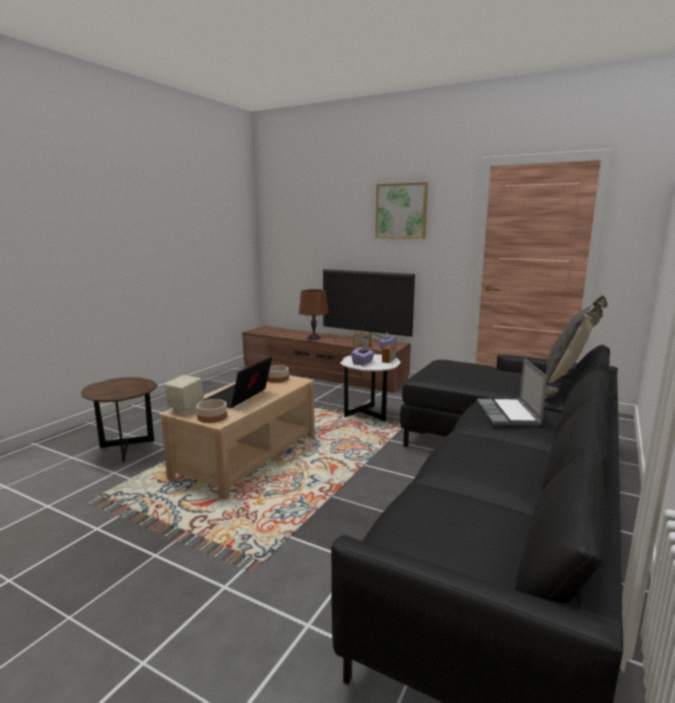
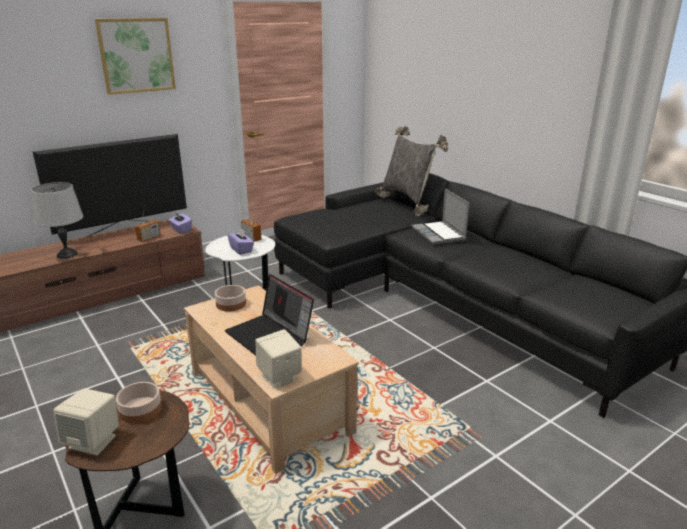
camera: 65 degrees left, 10 degrees up
bowl [196,399,227,423] -> bowl moved to [116,382,162,424]
brown table lamp [299,289,329,340] -> grey table lamp [31,182,83,259]
laptop [477,358,547,425] -> laptop turned 45 degrees clockwise [412,188,469,245]
none -> beige speaker [53,388,119,456]

